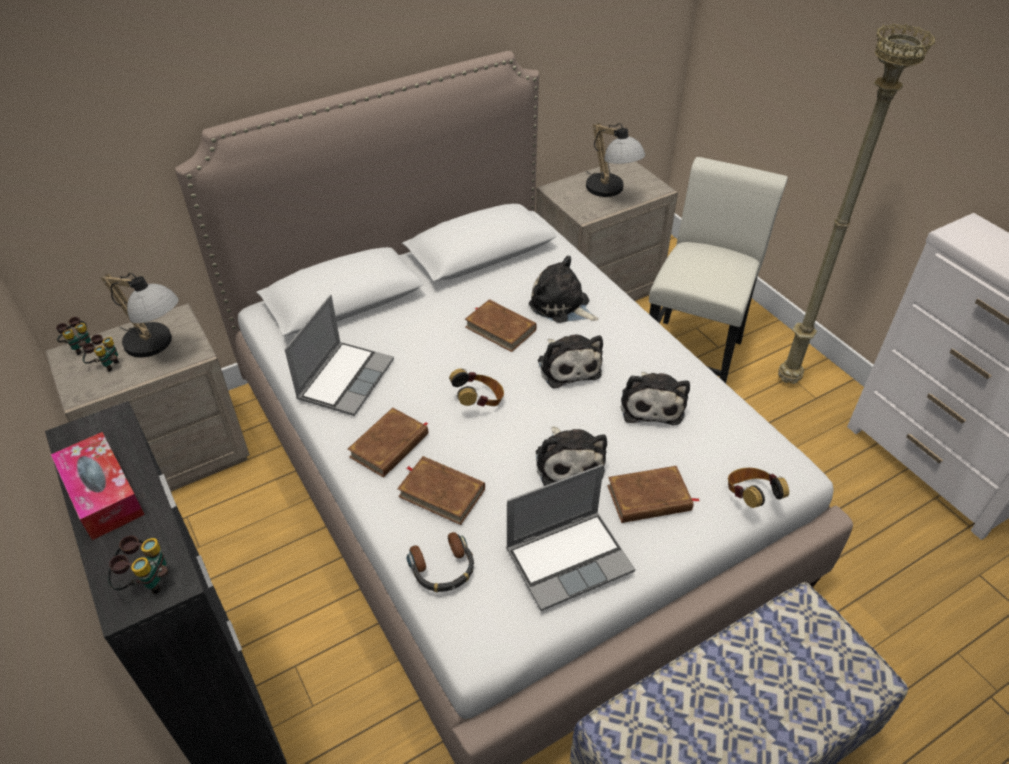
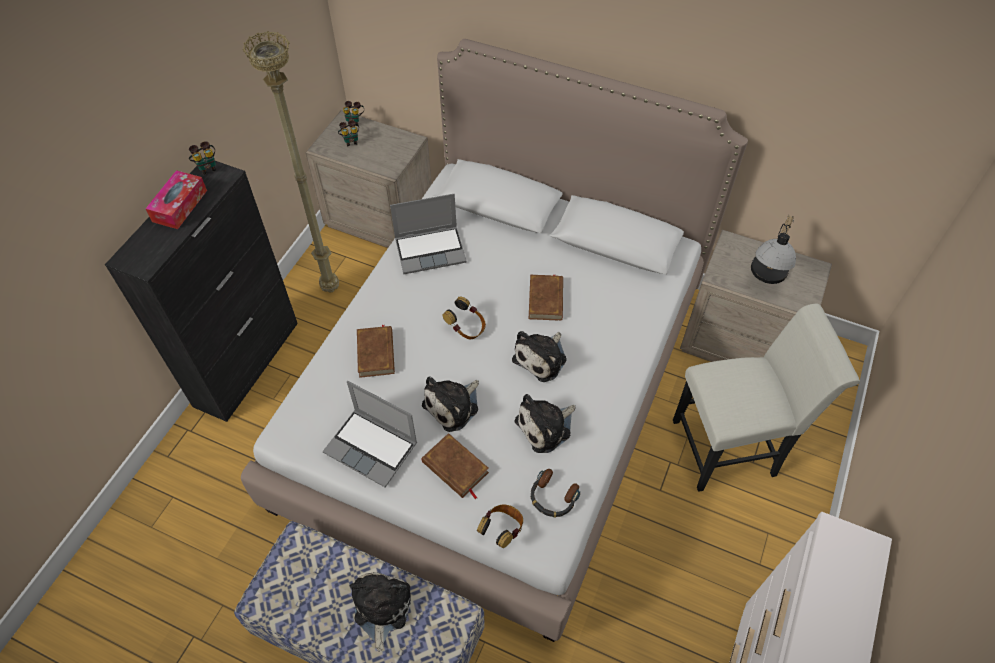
camera: 55 degrees right, 10 degrees up
table lamp [101,273,179,357] -> none
binoculars [108,535,168,594] -> binoculars moved to [189,141,216,175]
brown book [348,408,429,478] -> none
headphones [406,532,474,592] -> headphones moved to [531,469,580,518]
plush toy [529,255,599,323] -> plush toy moved to [350,572,411,652]
beige floor lamp [778,23,936,384] -> beige floor lamp moved to [242,31,339,292]

